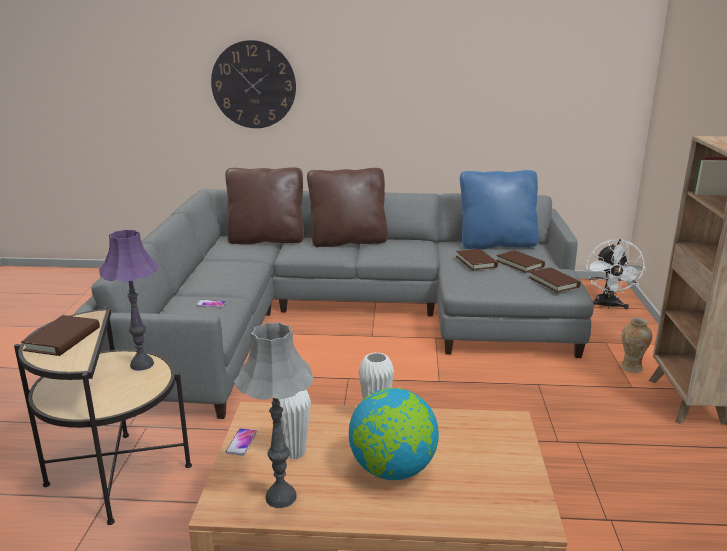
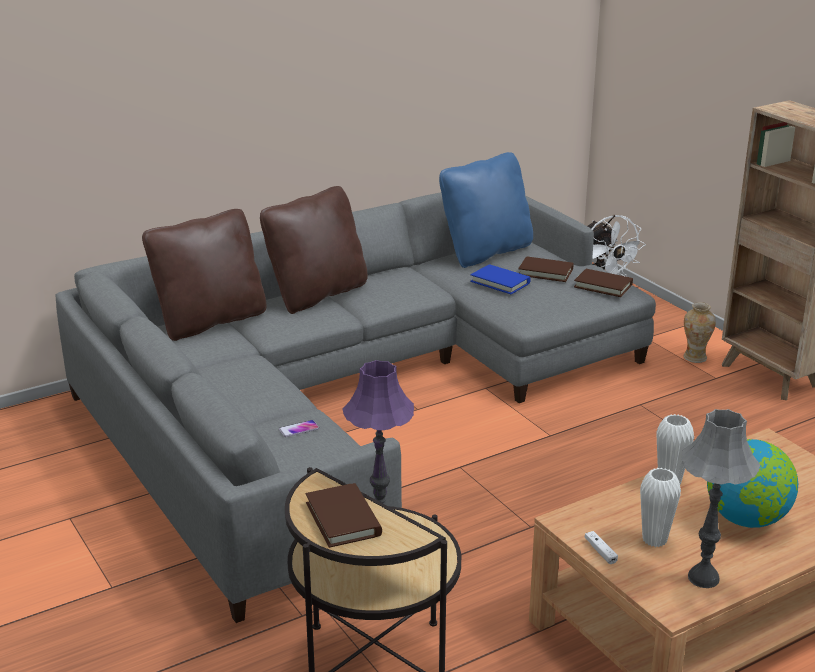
camera: 35 degrees left, 5 degrees up
wall clock [211,40,296,128] -> none
phone [226,428,257,456] -> white game controller [584,531,618,564]
brown book [456,249,498,270] -> blue book [470,264,531,294]

